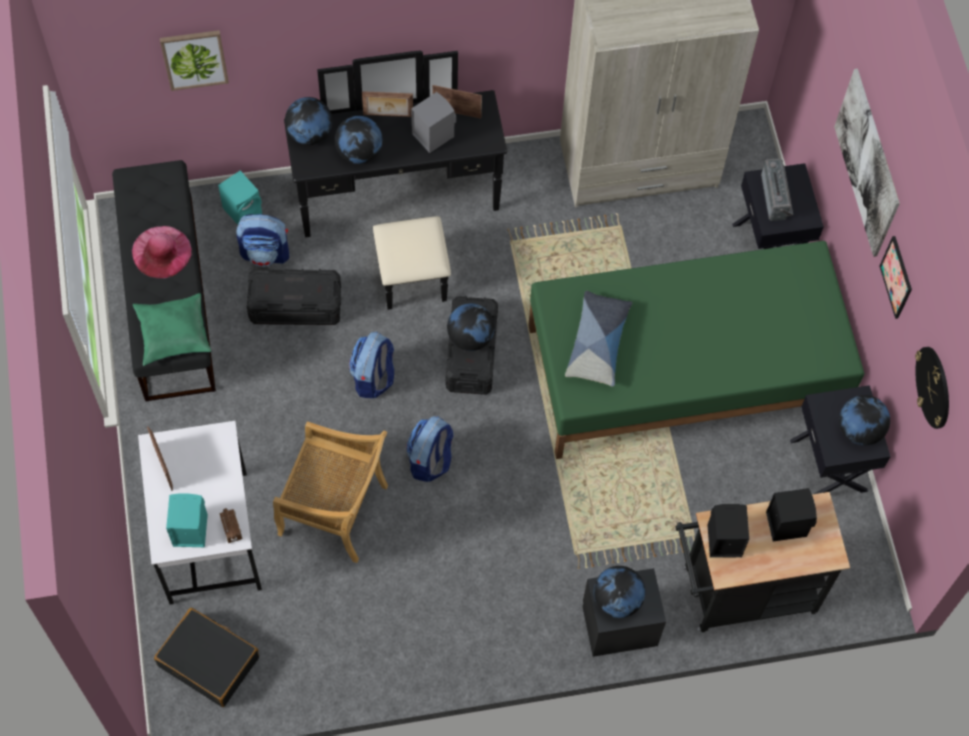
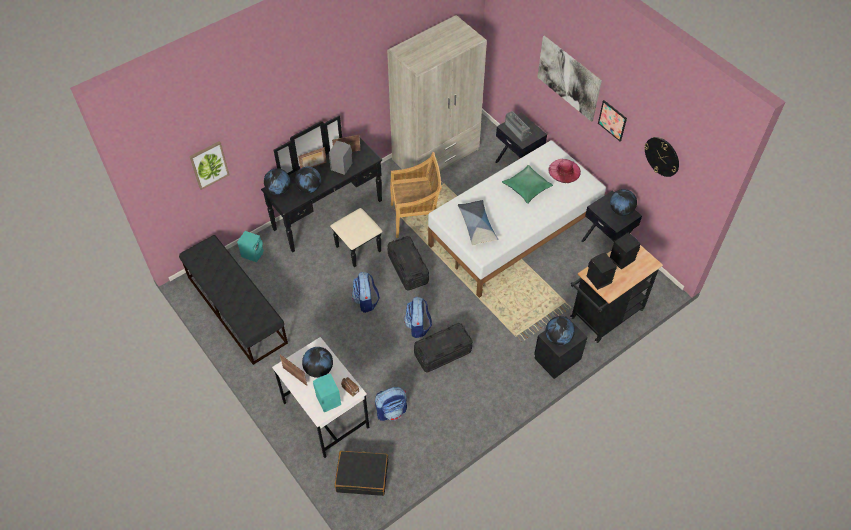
camera: 25 degrees left, 10 degrees down
pink hat [132,226,191,279] -> pink hat moved to [548,159,581,183]
green pillow [133,293,211,366] -> green pillow moved to [502,165,553,204]
backpack [236,214,289,267] -> backpack moved to [375,387,407,421]
black storage box [246,268,341,325] -> black storage box moved to [414,323,473,373]
beige chair [273,421,388,563] -> beige chair moved to [390,152,442,238]
globe [447,303,495,351] -> globe moved to [302,347,333,378]
green bed [528,241,864,459] -> white bed [428,140,606,298]

